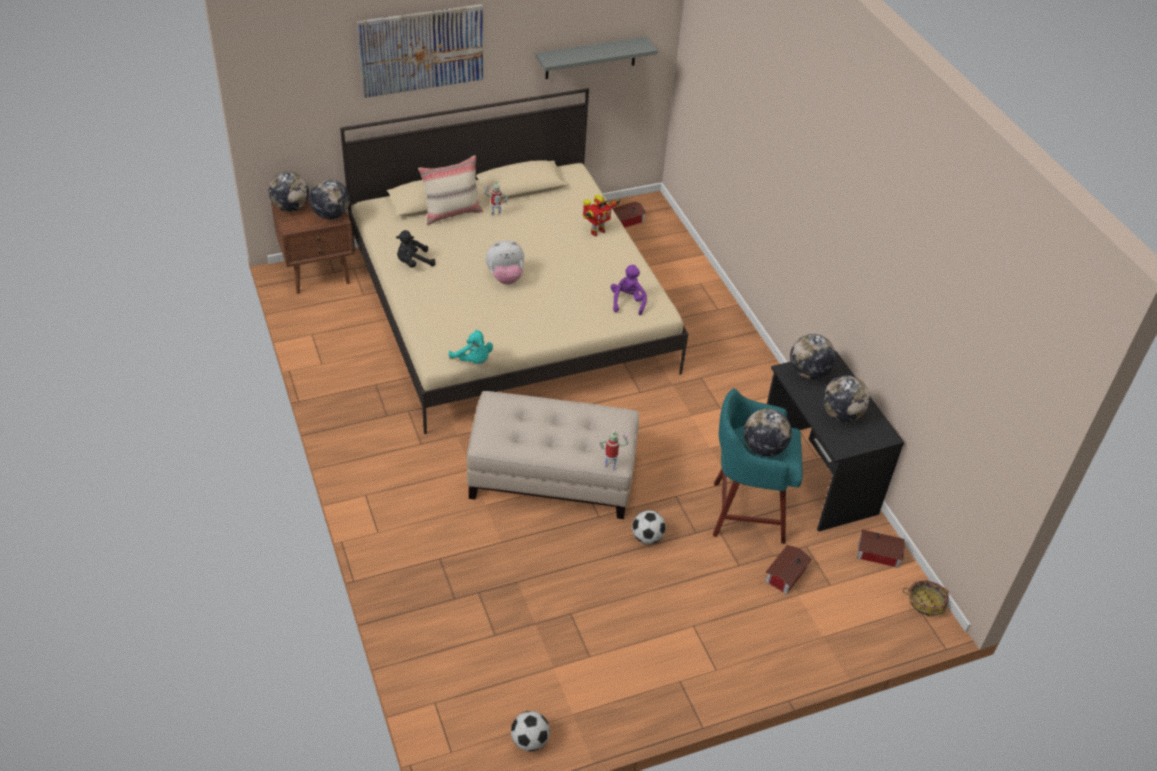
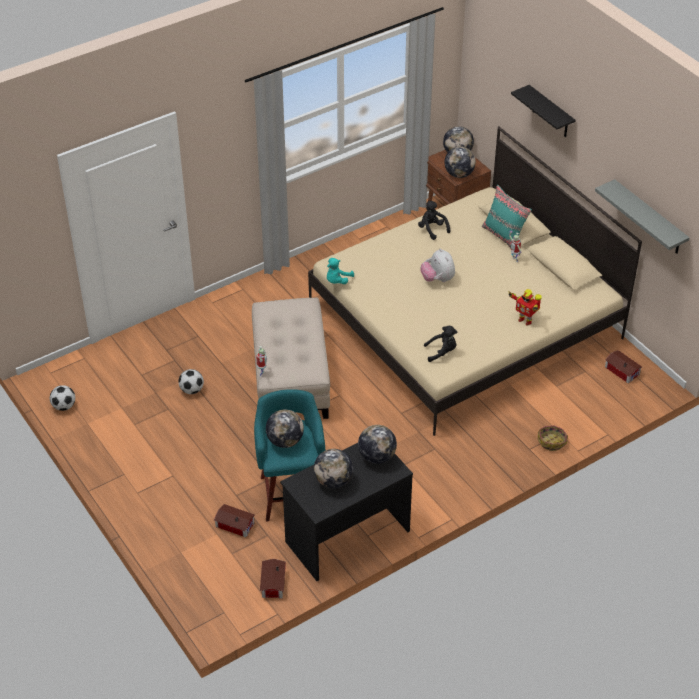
camera: 80 degrees right, 0 degrees up
picture [357,4,483,98] -> black shelf [511,85,576,137]
beige pillow [418,155,483,225] -> turquoise pillow [482,185,532,248]
purple plush toy [611,265,647,315] -> black plush toy [424,326,457,362]
football [632,510,666,544] -> football moved to [178,369,204,394]
basket [903,580,949,616] -> basket moved to [538,426,568,451]

